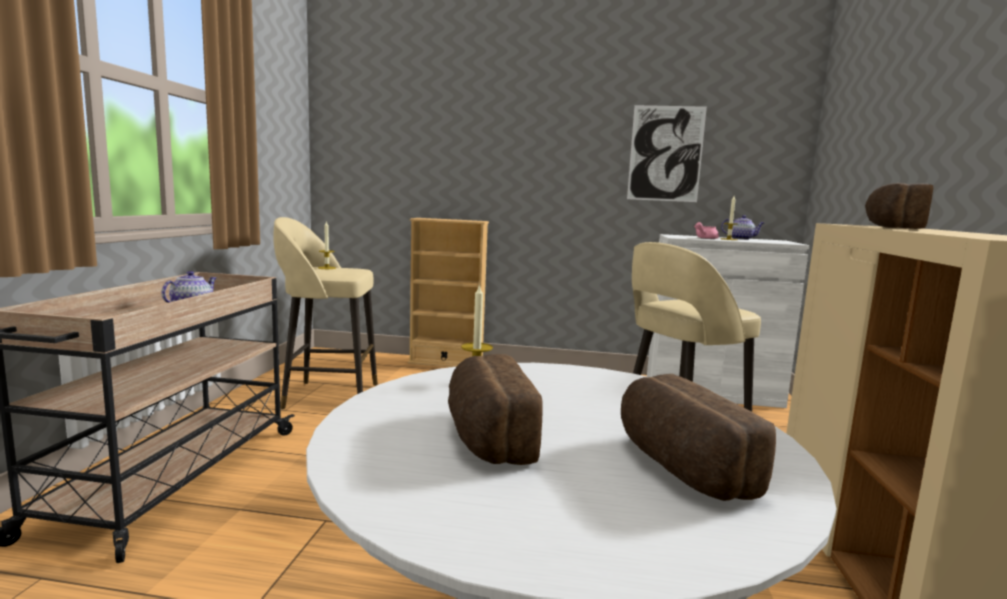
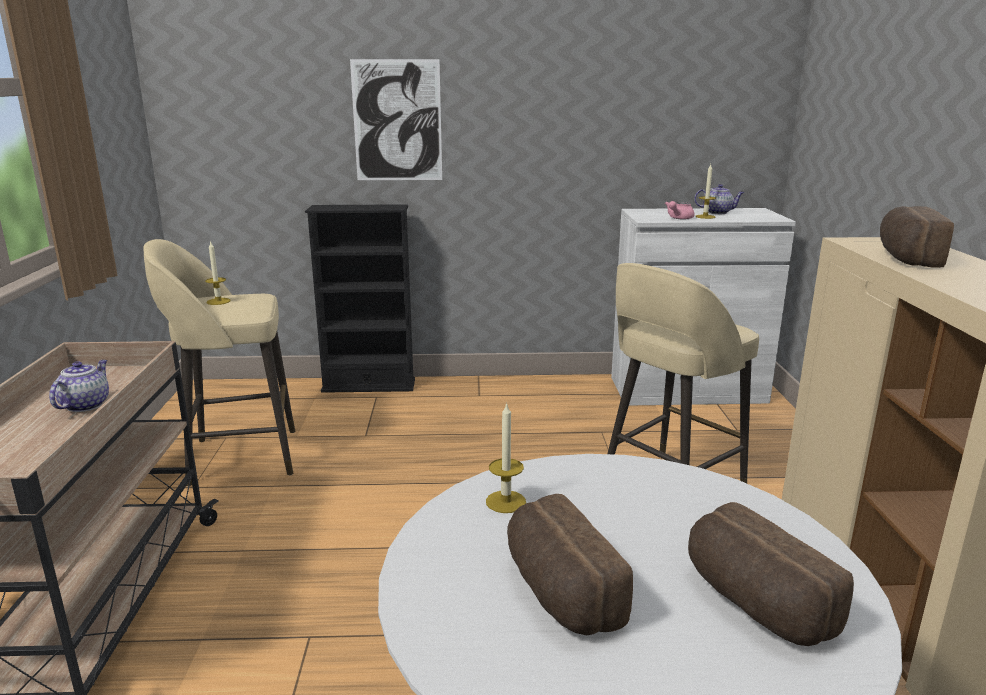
camera: 10 degrees left, 10 degrees up
beige bookcase [408,218,489,367] -> black bookcase [305,204,415,393]
picture [627,105,707,202] -> picture moved to [350,59,442,180]

